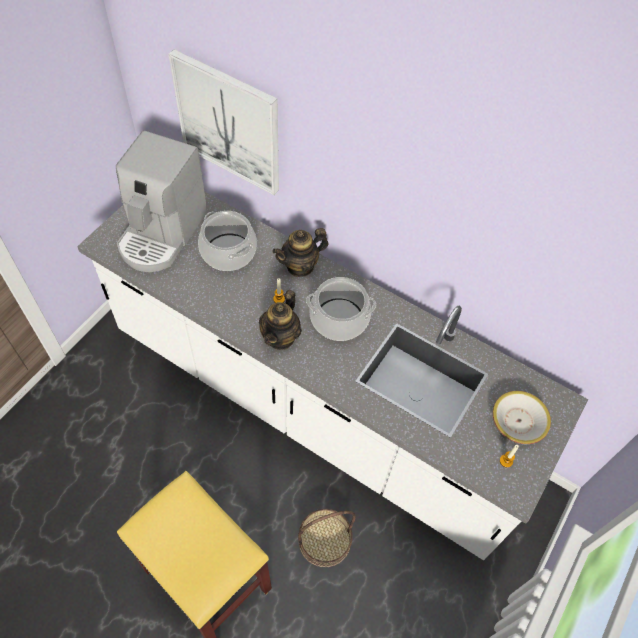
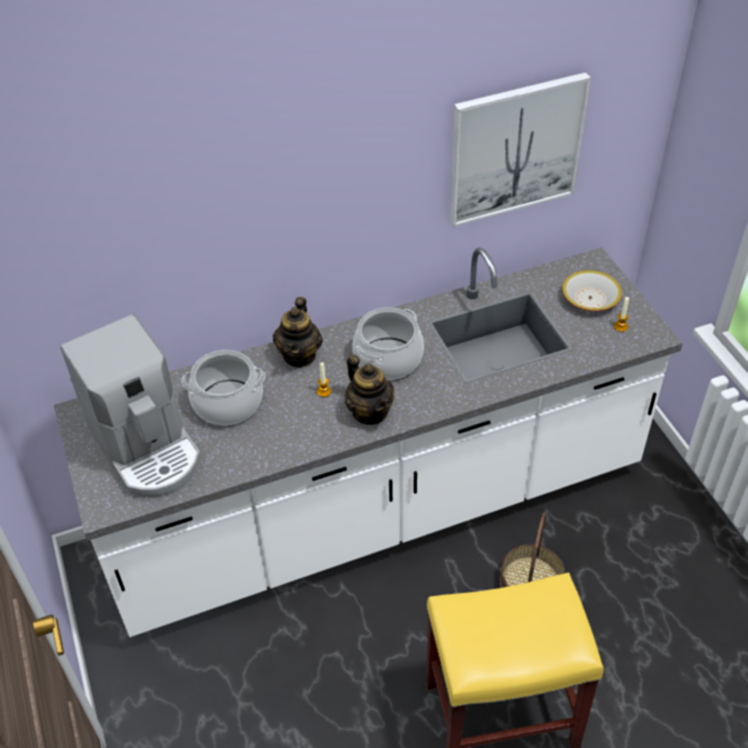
camera: 50 degrees left, 10 degrees down
picture [168,49,279,195] -> picture moved to [449,72,591,227]

